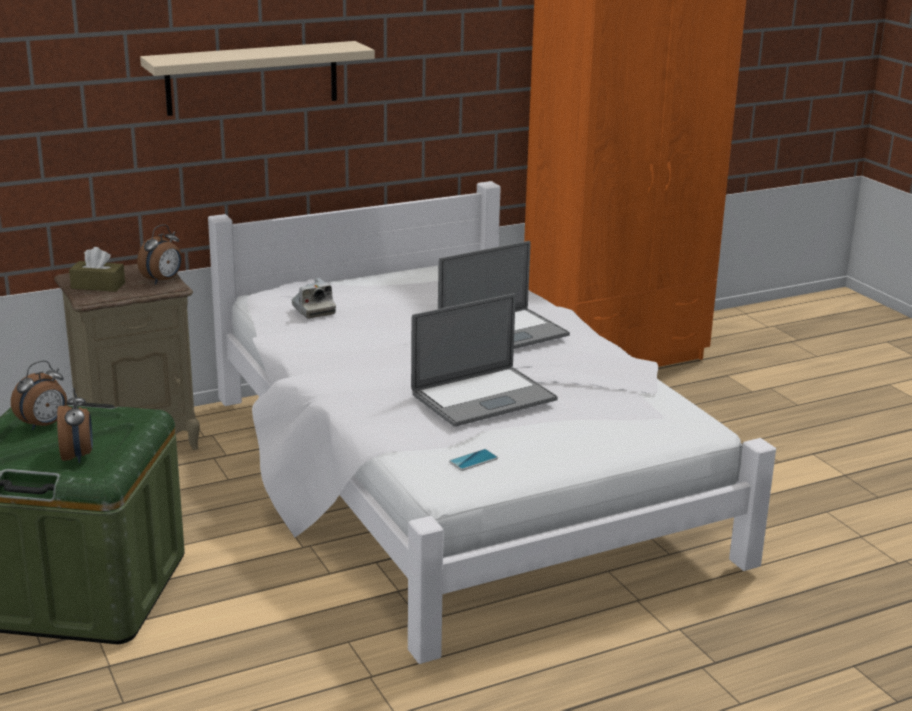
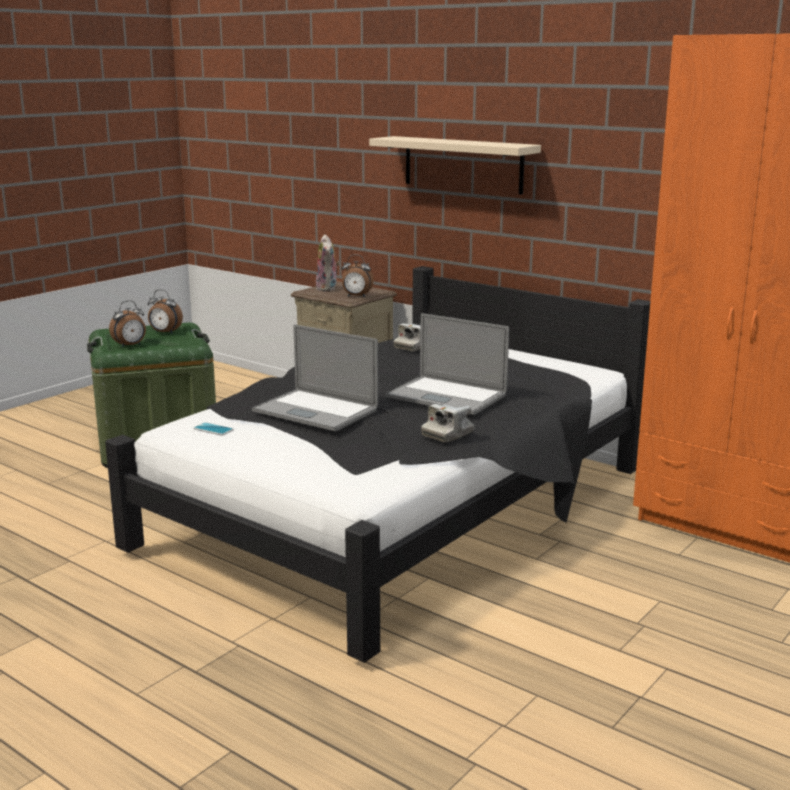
camera: 65 degrees right, 5 degrees down
brown tissue box [69,247,125,292] -> plush toy [316,234,340,292]
white bed [208,181,776,664] -> black bed [105,266,650,663]
none -> camera [421,404,475,443]

